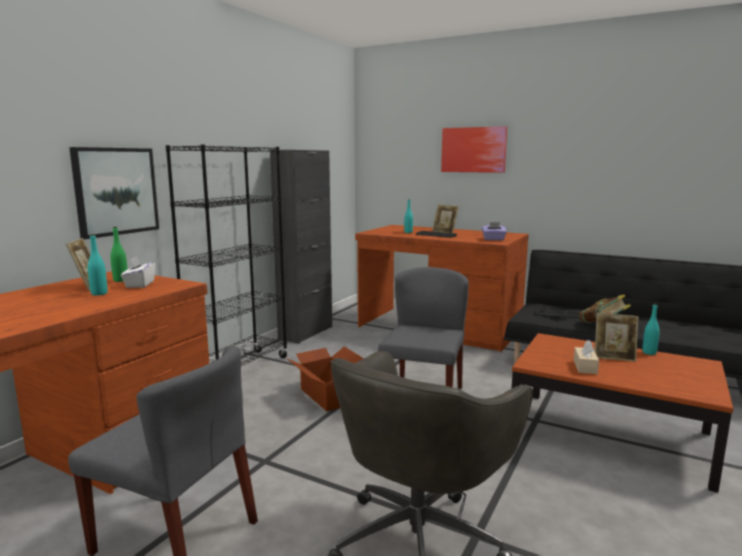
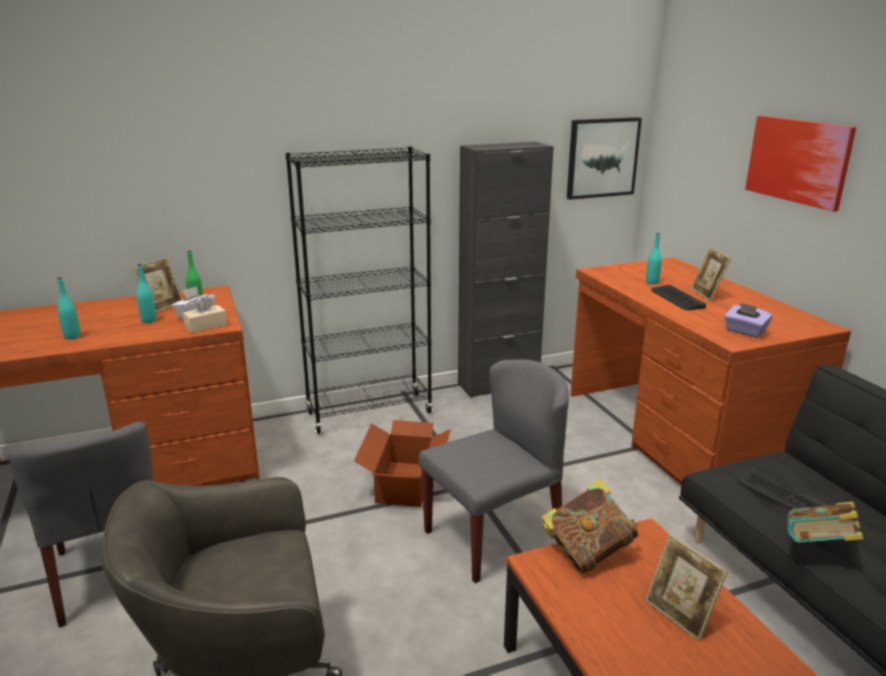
camera: 40 degrees right, 10 degrees up
picture [69,147,159,239] -> picture moved to [567,117,642,200]
beige tissue box [574,340,599,374] -> beige tissue box moved to [183,297,227,333]
turquoise bottle [642,303,660,355] -> turquoise bottle moved to [57,277,81,339]
none -> book [541,479,639,574]

